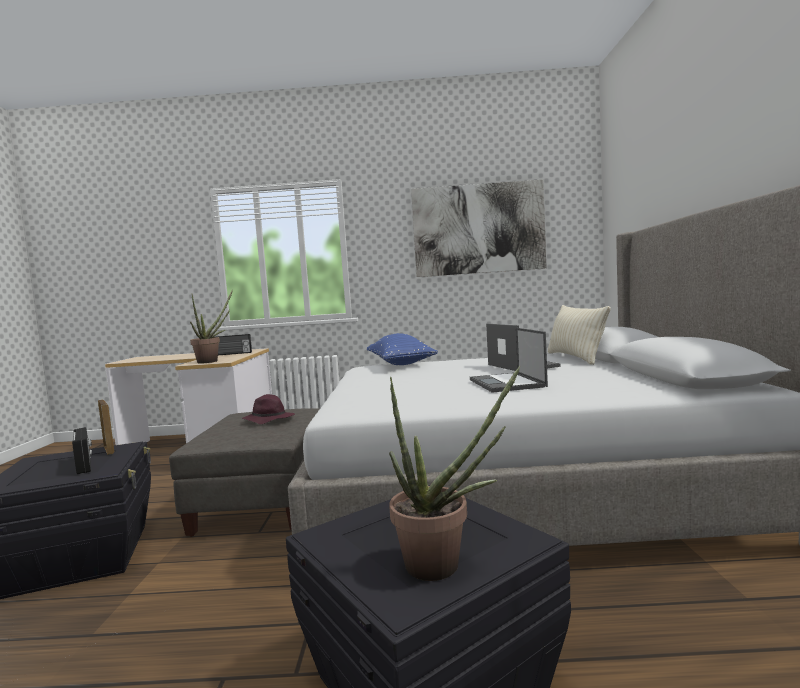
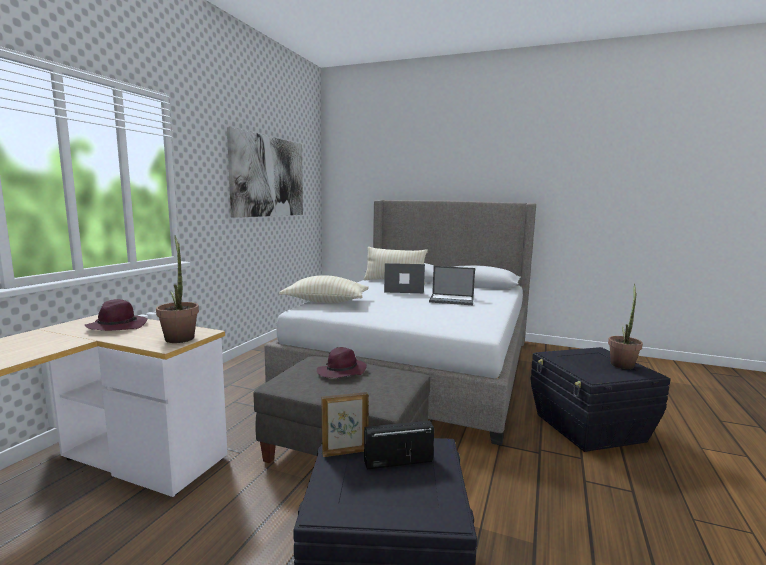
camera: 70 degrees left, 5 degrees up
radio [216,334,252,355] -> purple hat [85,299,148,331]
blue pillow [367,333,438,365] -> beige pillow [279,275,369,303]

